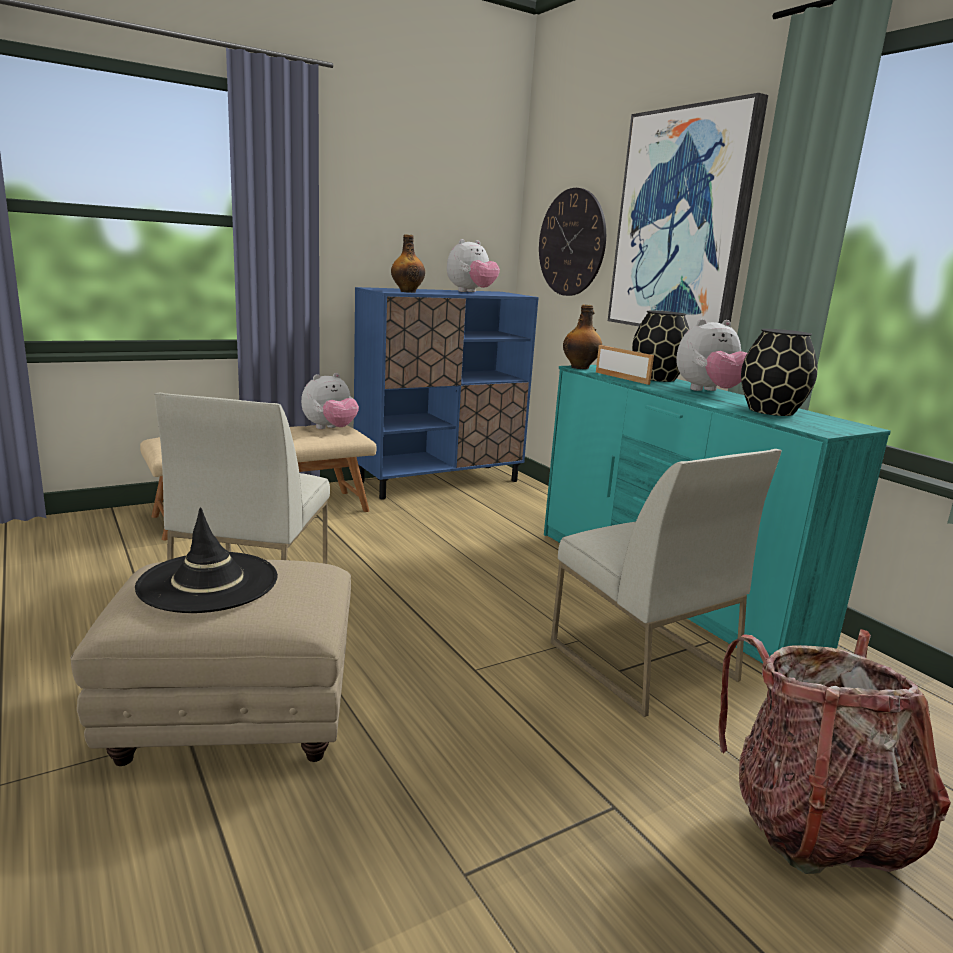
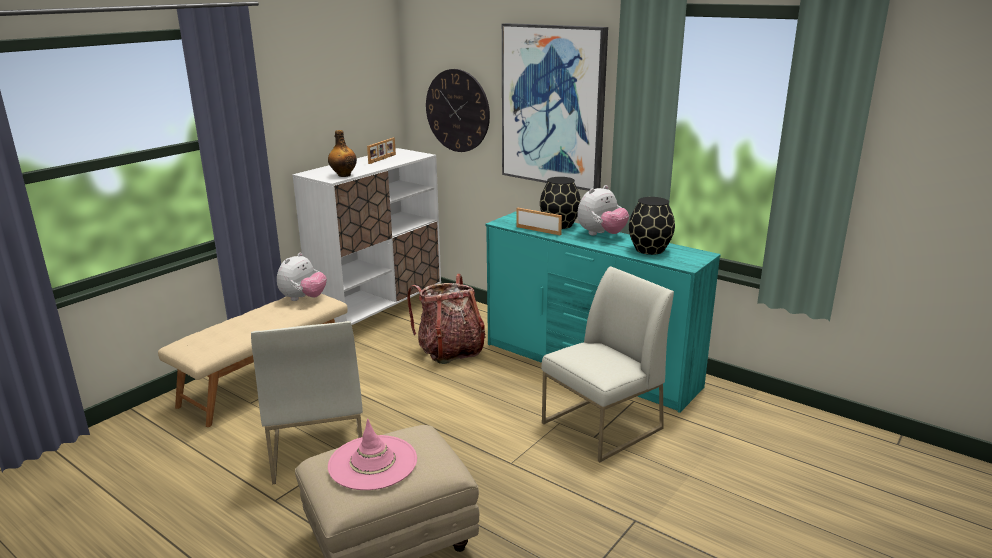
camera: 20 degrees left, 5 degrees up
black hat [135,507,278,613] -> pink hat [328,419,417,490]
blue cabinet [354,287,539,500] -> white cabinet [292,148,441,325]
plush toy [447,239,500,292] -> picture frame [367,138,396,164]
white chair [551,449,782,717] -> white chair turned 75 degrees counterclockwise [542,266,674,462]
bottle [563,304,602,369] -> none
backpack [718,629,951,874] -> backpack moved to [407,274,485,364]

